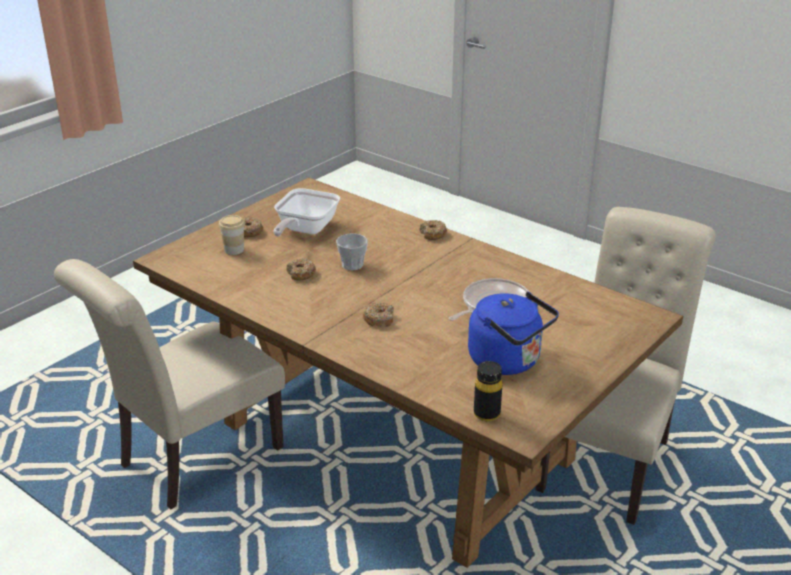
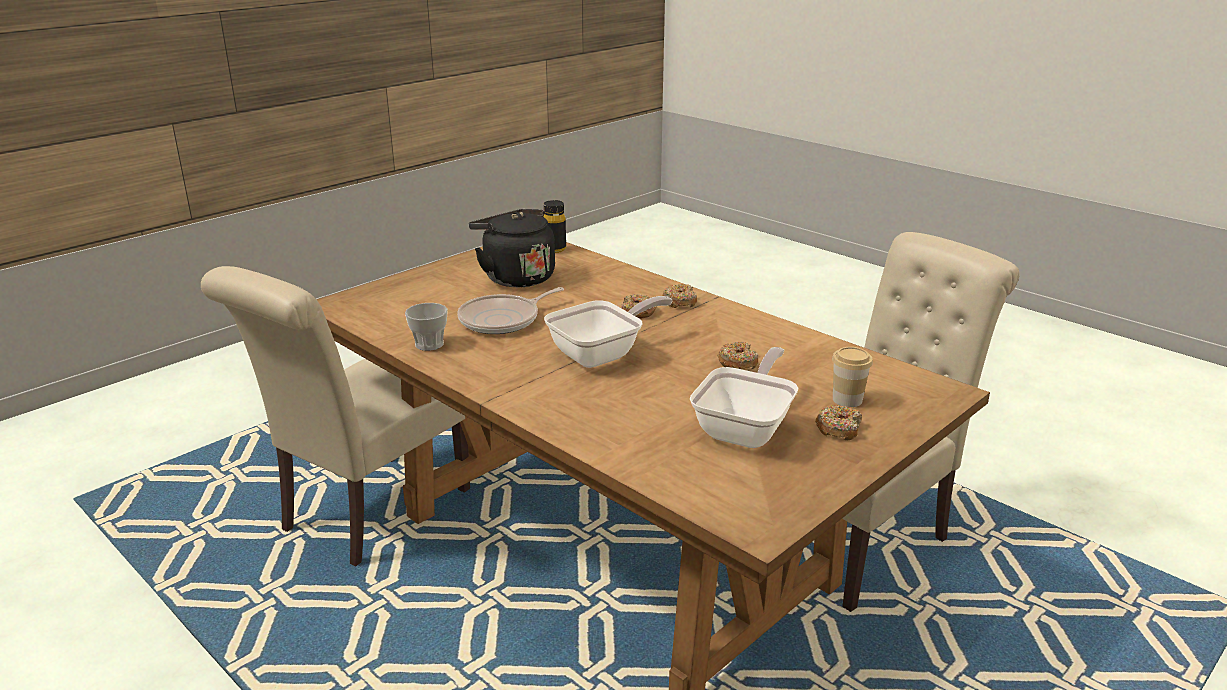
camera: 175 degrees left, 5 degrees down
cup [336,233,368,271] -> cup moved to [405,303,448,351]
donut [420,220,447,240] -> donut moved to [662,284,697,308]
blue kettle [468,292,559,375] -> black kettle [469,209,555,287]
none -> frying pan [544,296,673,368]

